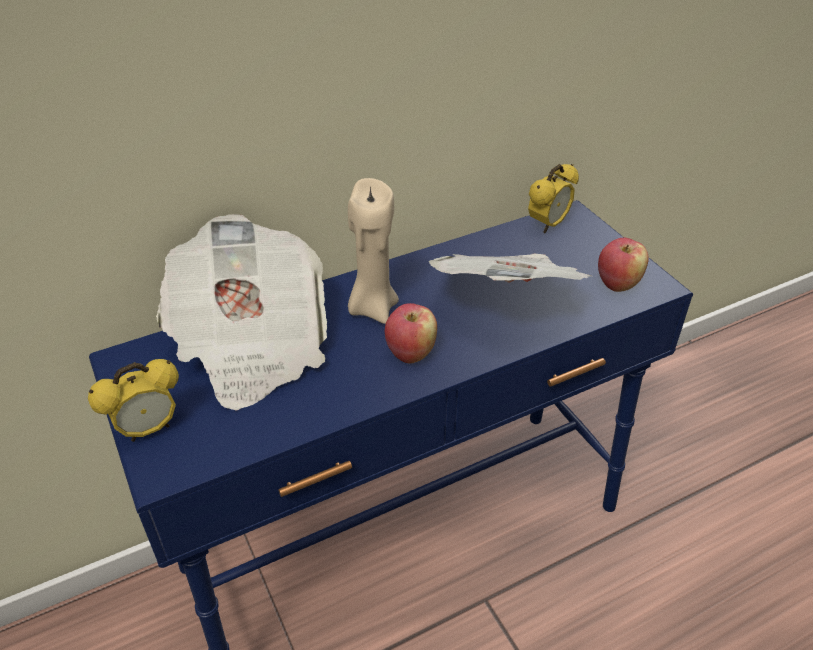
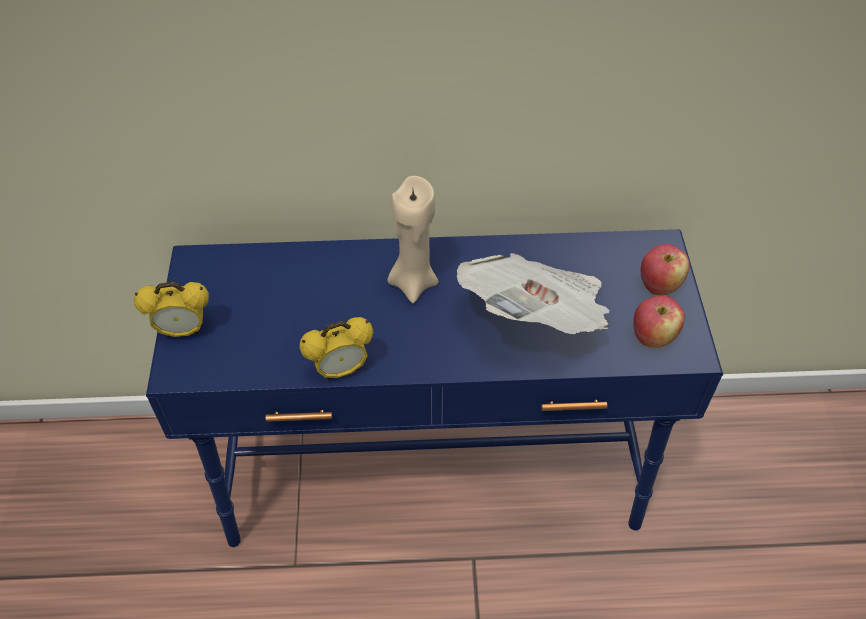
camera: 25 degrees right, 10 degrees up
newspaper [156,214,327,411] -> none
apple [385,303,437,364] -> apple moved to [640,244,690,295]
alarm clock [528,164,579,233] -> alarm clock moved to [299,317,374,380]

